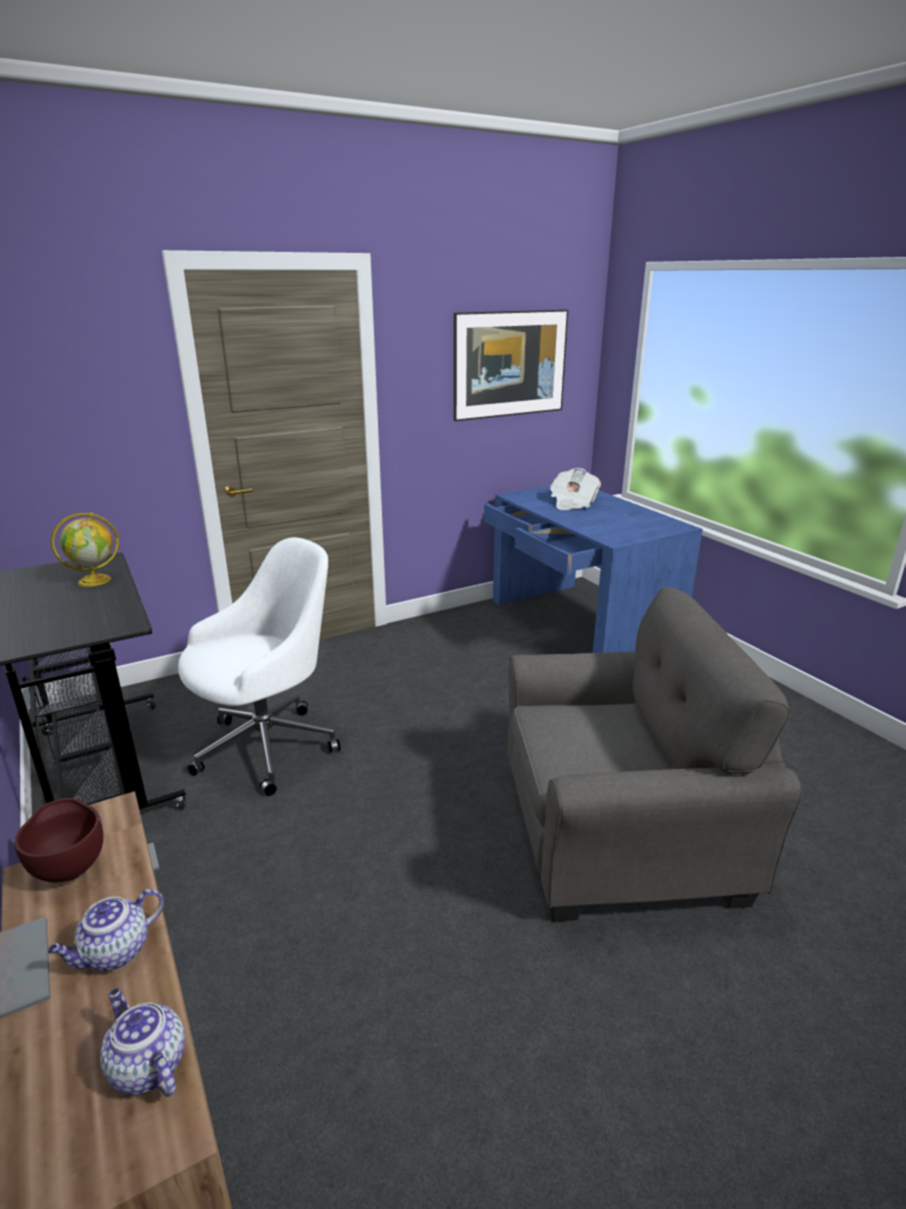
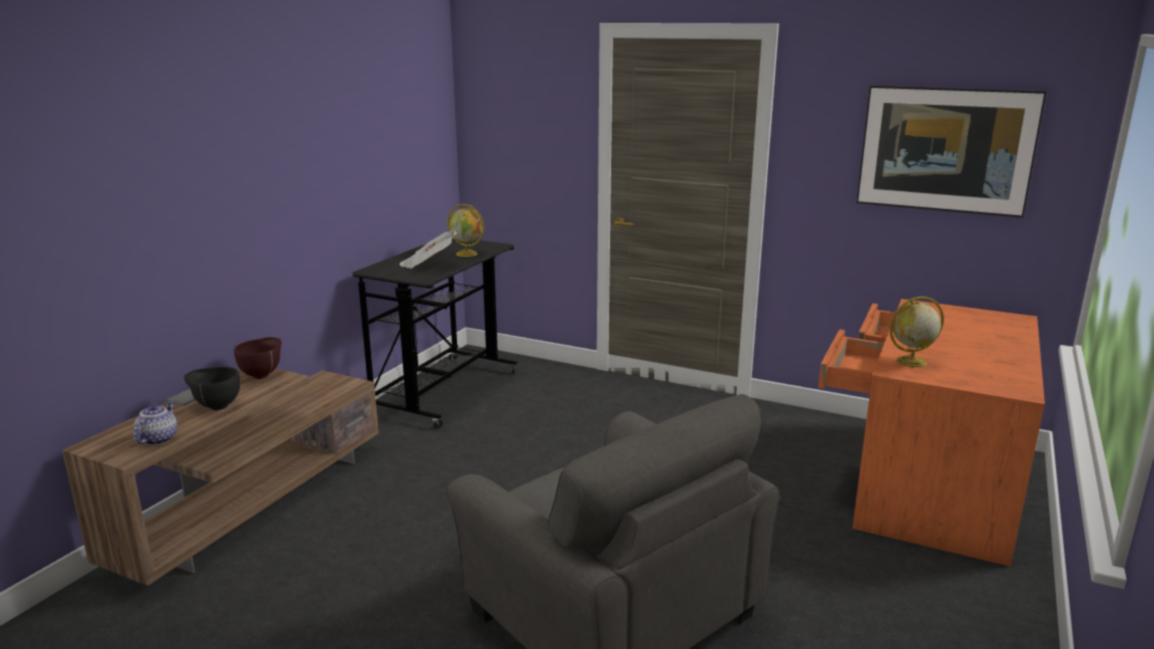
camera: 55 degrees right, 5 degrees down
teapot [48,889,164,971] -> black bowl [184,366,240,410]
white office chair [178,537,341,796] -> none
blue desk [484,486,703,653] -> orange desk [818,299,1045,566]
newspaper [550,468,601,510] -> newspaper moved to [399,231,457,269]
none -> globe [890,296,944,368]

